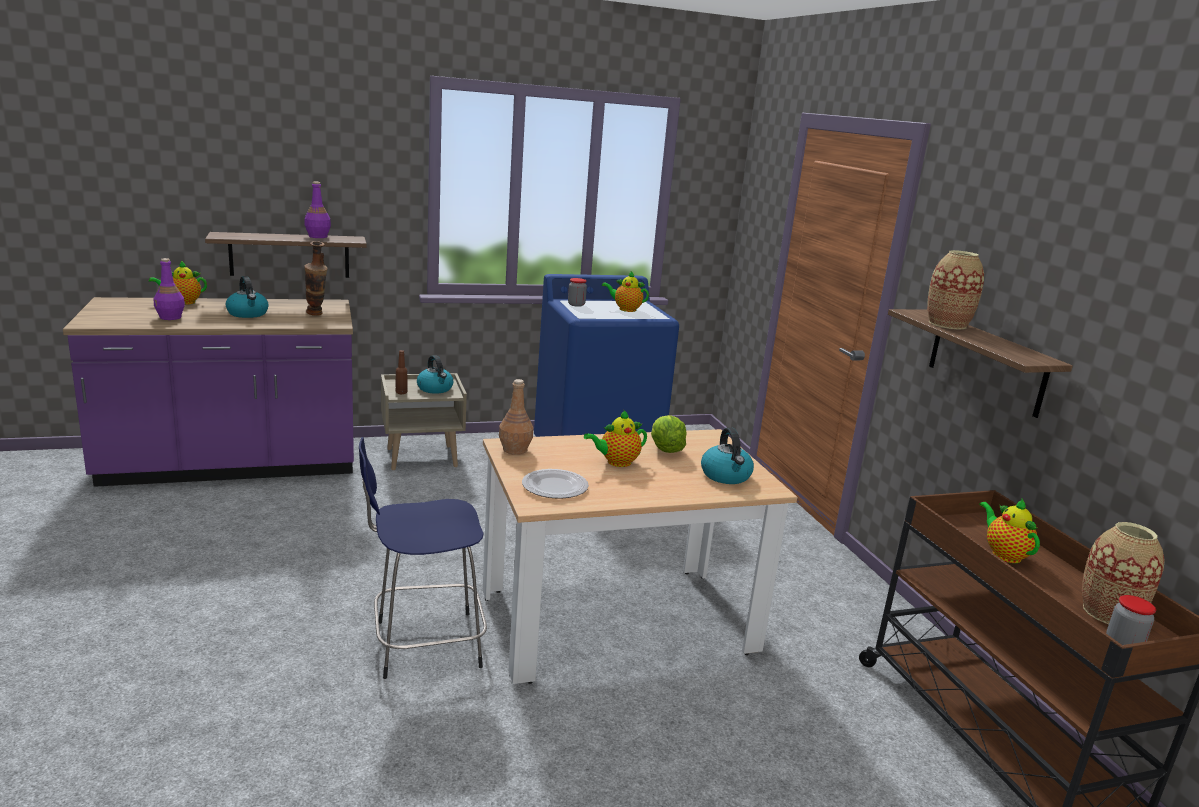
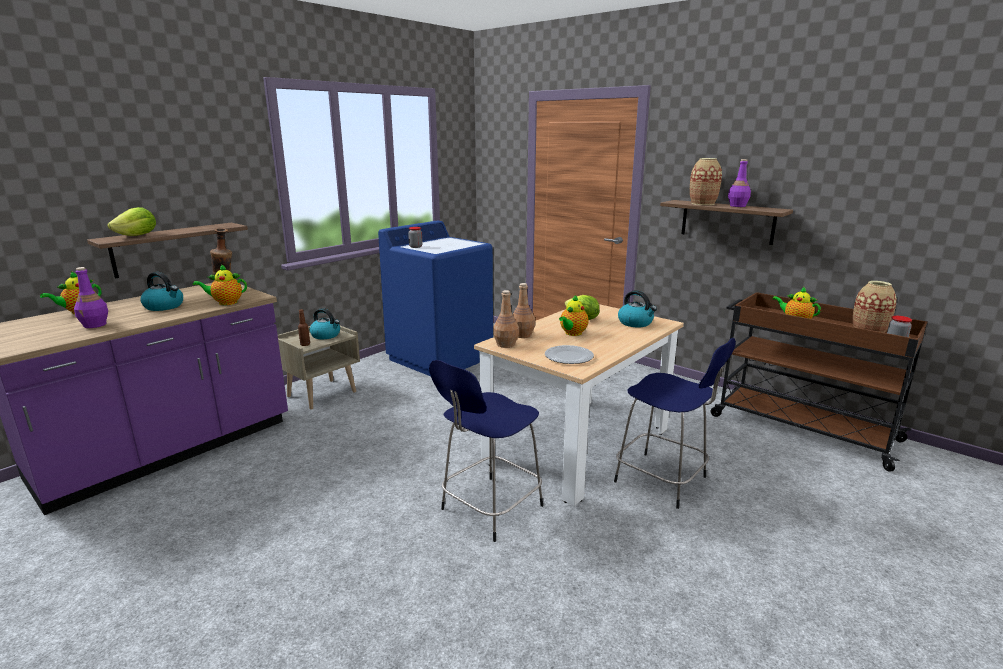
camera: 30 degrees left, 0 degrees up
purple bottle [305,182,331,238] -> purple bottle moved to [728,159,751,207]
teapot [602,271,649,312] -> teapot moved to [193,264,247,305]
none -> lettuce [107,207,156,236]
none -> brown bottle [513,283,535,338]
none -> blue stool [614,338,736,509]

